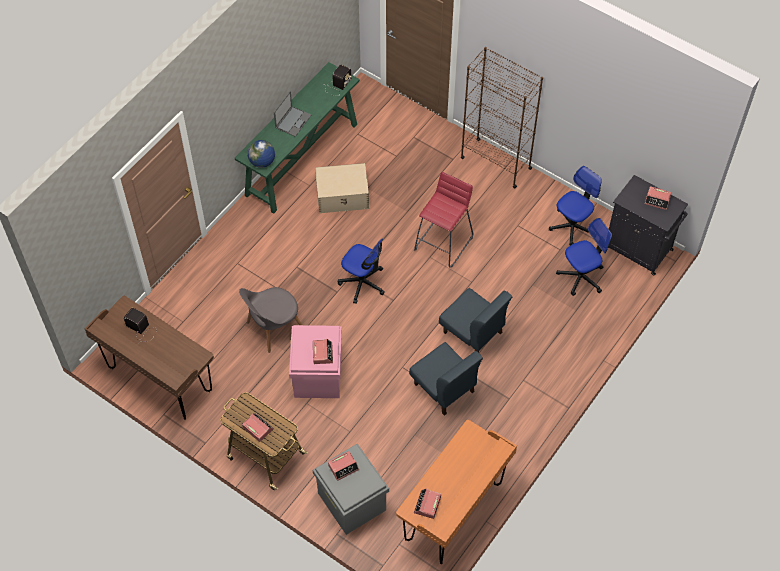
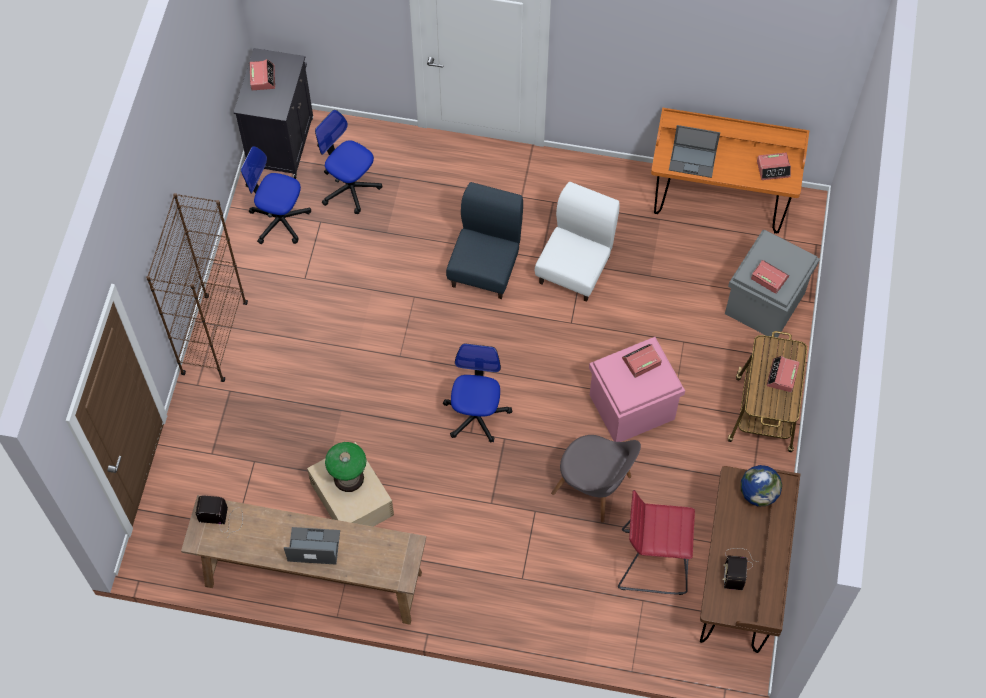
camera: 115 degrees left, 5 degrees up
green console table [235,62,360,214] -> brown console table [181,495,426,625]
globe [248,140,275,168] -> globe moved to [741,465,782,506]
blue chair [409,342,483,416] -> white chair [535,182,620,302]
red stool [414,172,473,268] -> red stool moved to [618,490,695,595]
none -> table lamp [325,442,367,492]
none -> laptop [669,125,720,178]

